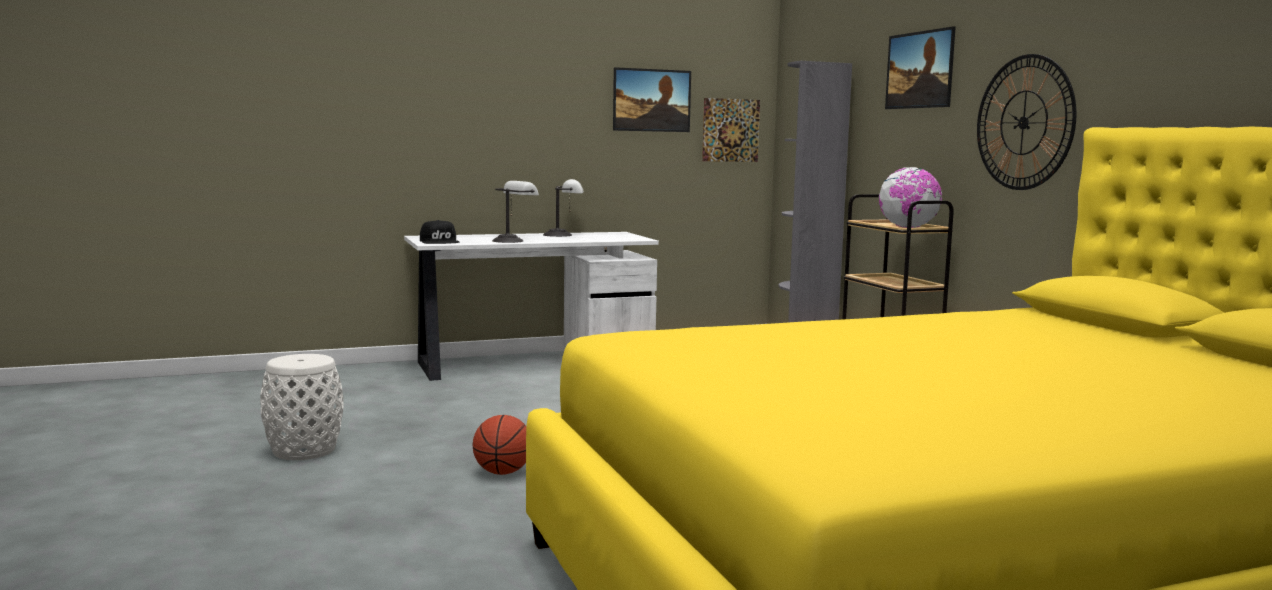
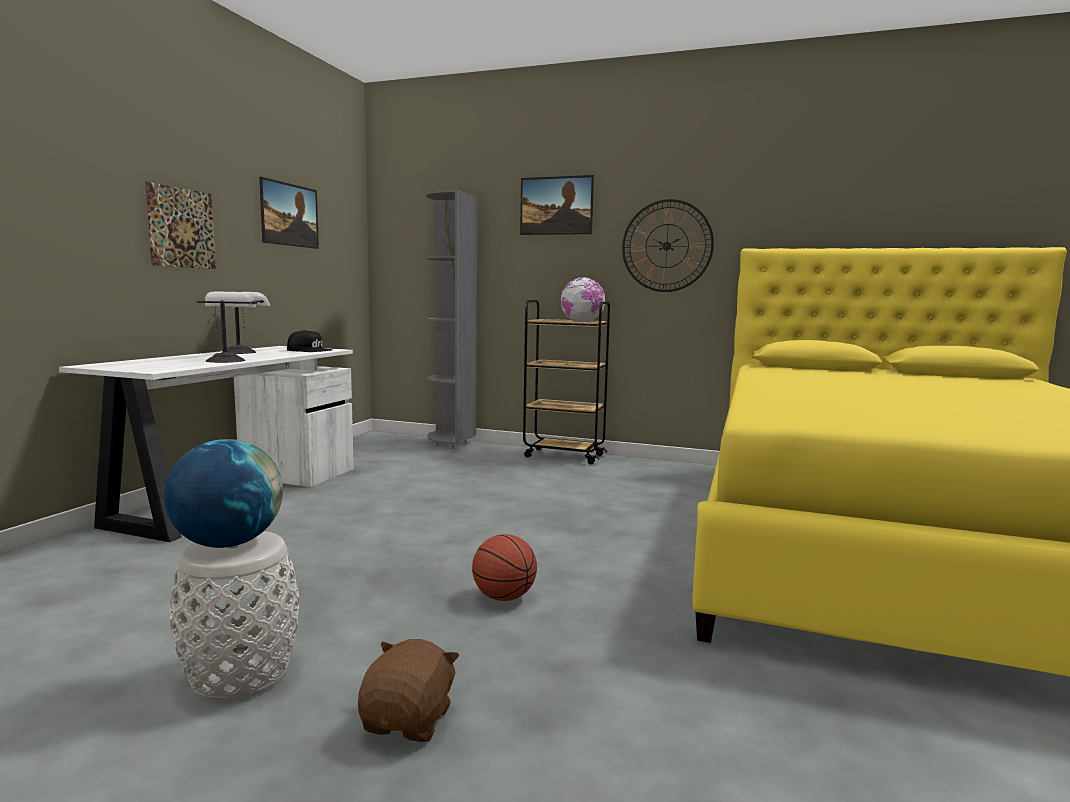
camera: 50 degrees left, 0 degrees up
black cap [420,220,459,244] -> black cap moved to [287,330,333,352]
picture [702,98,760,162] -> picture moved to [145,182,216,269]
none -> globe [164,439,283,548]
none -> brown plush toy [358,639,459,742]

